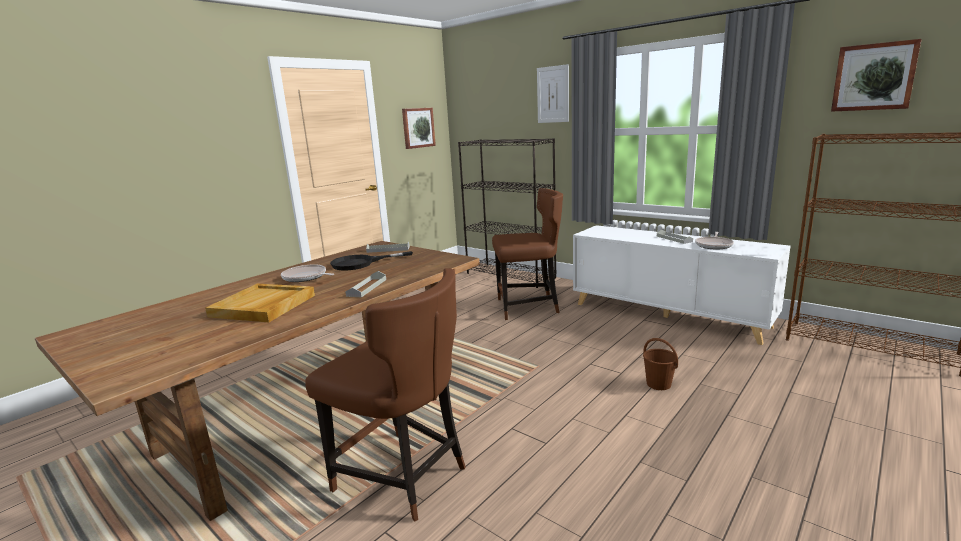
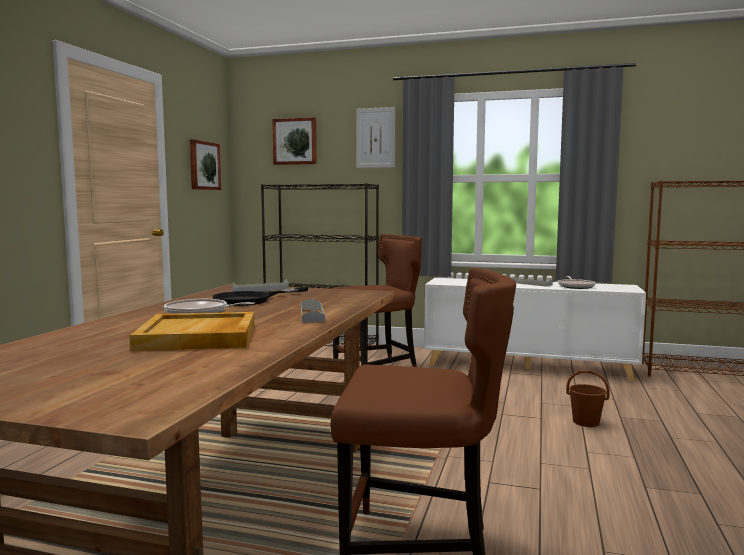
camera: 25 degrees left, 10 degrees down
picture [831,39,922,112] -> picture moved to [272,117,316,165]

